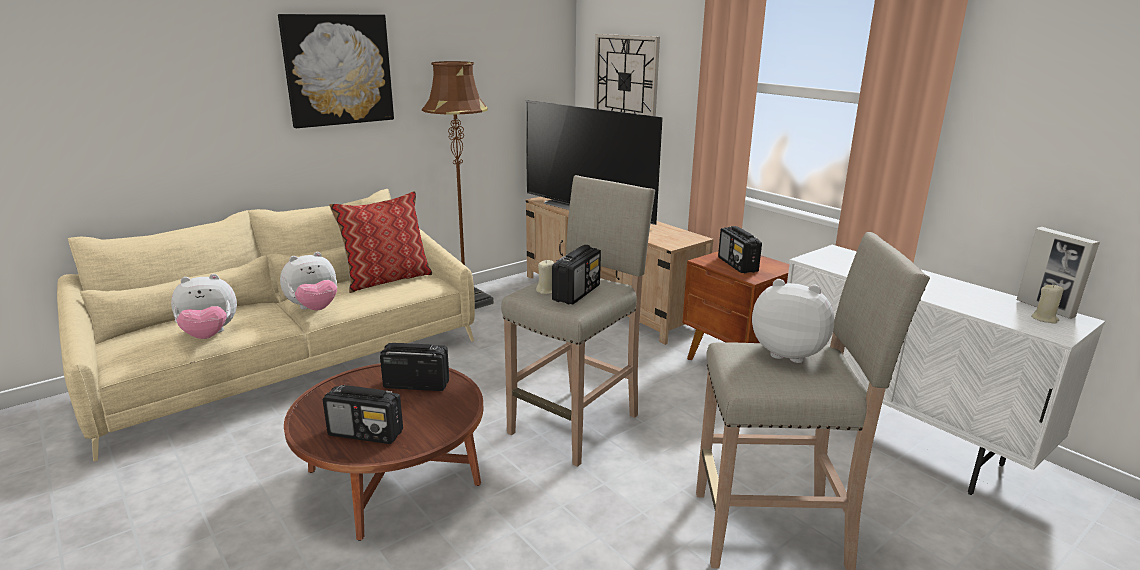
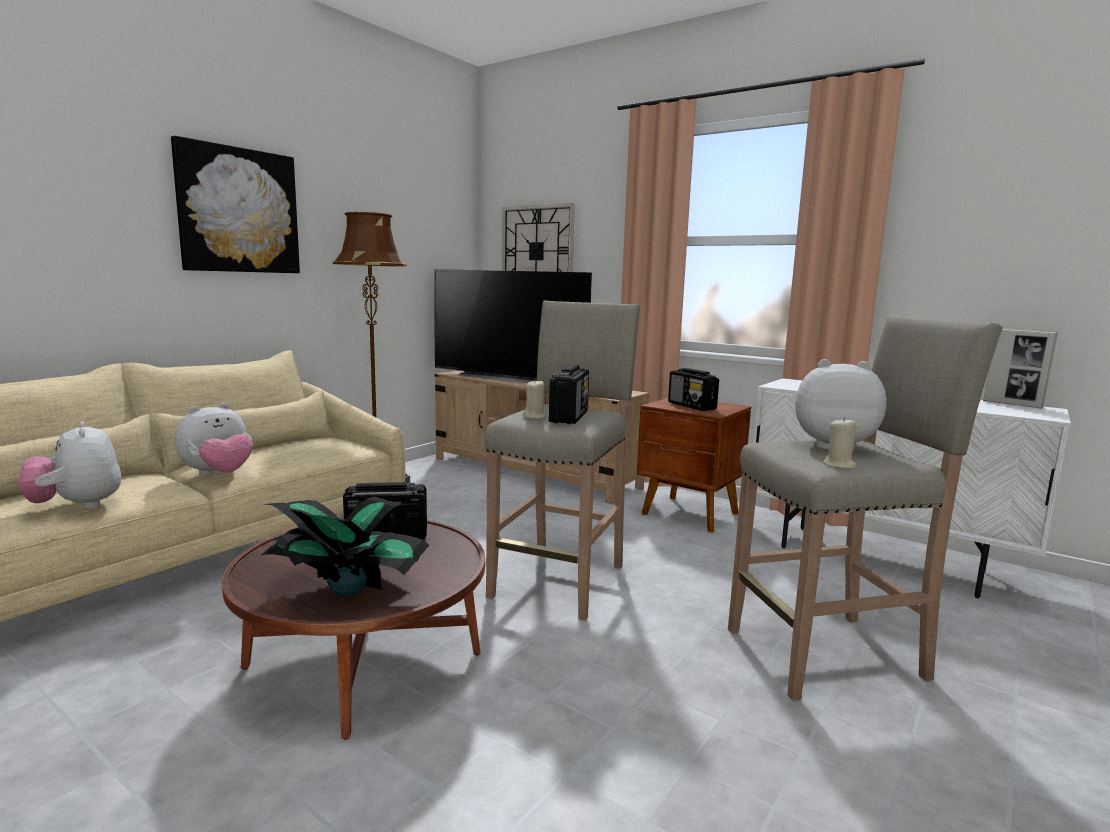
camera: 15 degrees left, 10 degrees down
plush toy [171,274,237,339] -> plush toy turned 90 degrees clockwise [18,421,121,509]
radio [323,385,403,444] -> potted plant [260,497,429,596]
pillow [329,191,432,293] -> none
beige candle [1031,284,1064,324] -> beige candle moved to [823,417,856,469]

